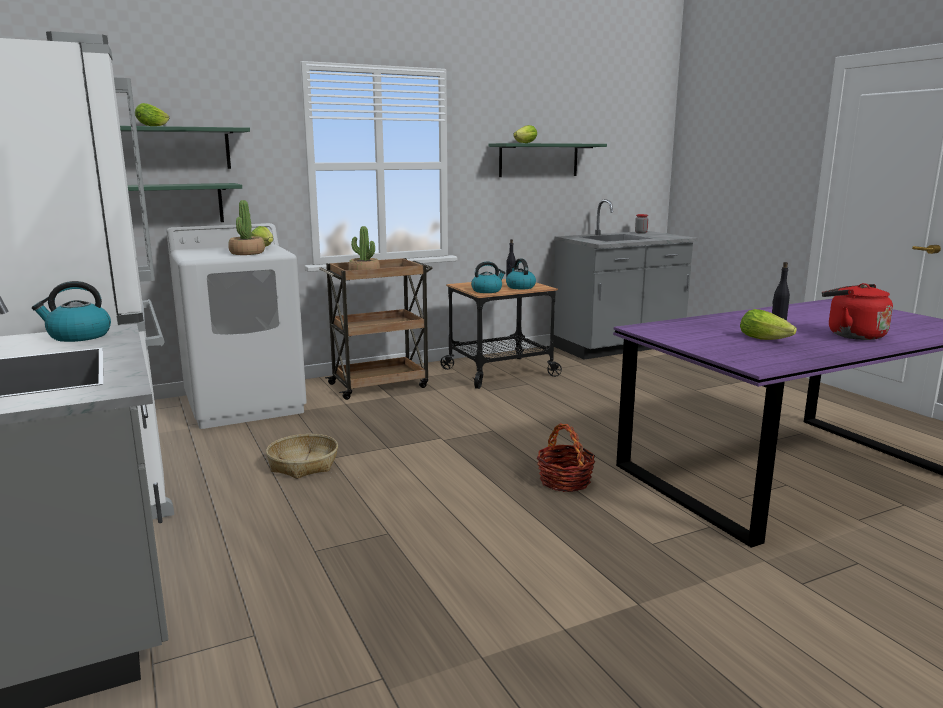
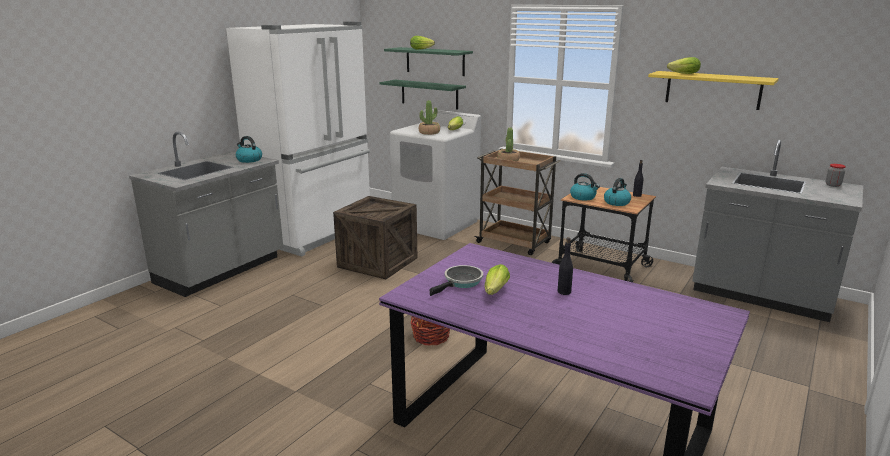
camera: 60 degrees right, 5 degrees up
basket [266,434,338,479] -> crate [333,196,417,279]
green shelf [489,143,607,177] -> yellow shelf [648,71,779,110]
red kettle [822,283,893,340] -> none
none -> frying pan [430,265,483,296]

